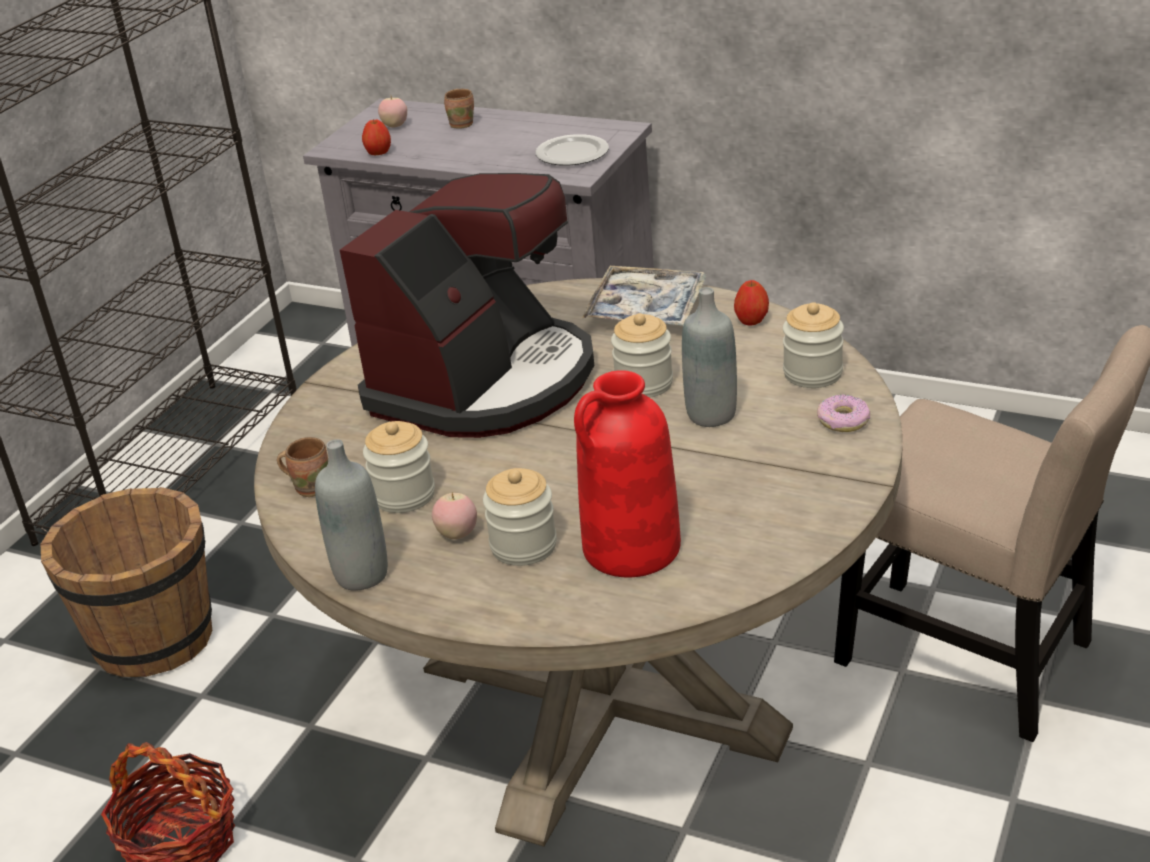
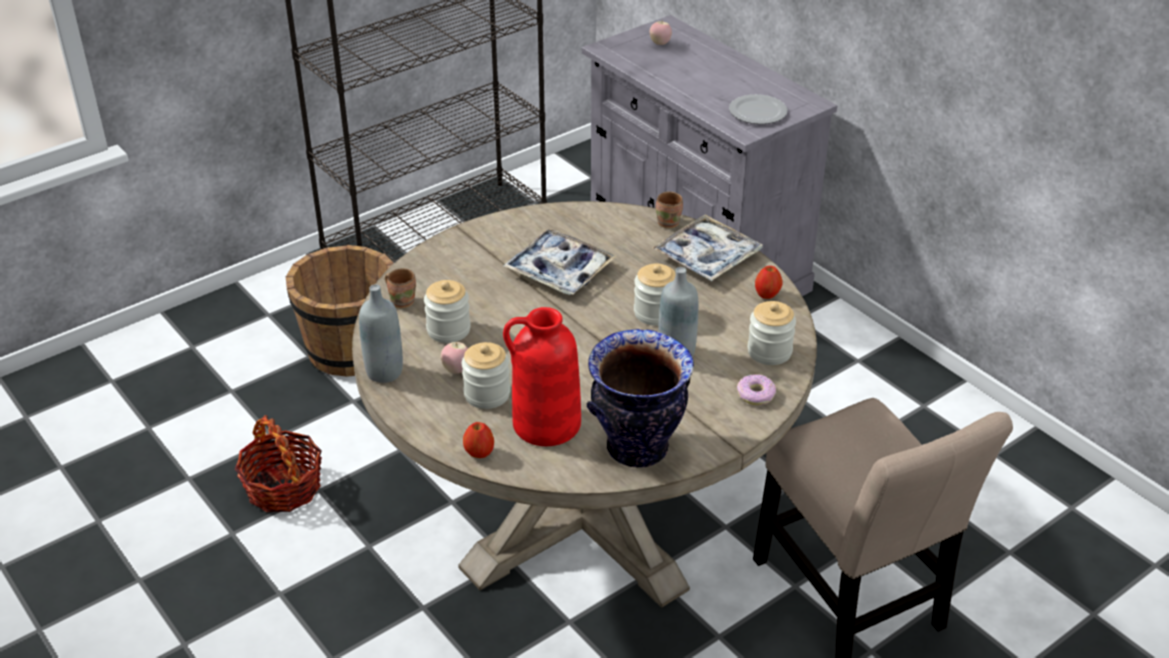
camera: 25 degrees right, 5 degrees up
coffee machine [340,173,594,438] -> tray [503,229,617,295]
apple [362,119,391,155] -> apple moved to [463,422,494,458]
brown mug [444,89,474,129] -> brown mug moved to [656,192,683,229]
none -> vase [587,329,694,468]

